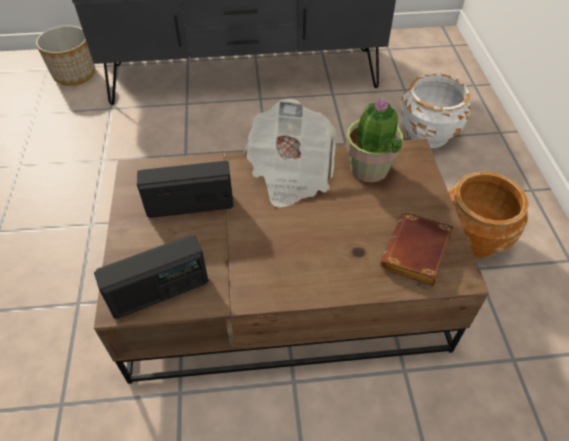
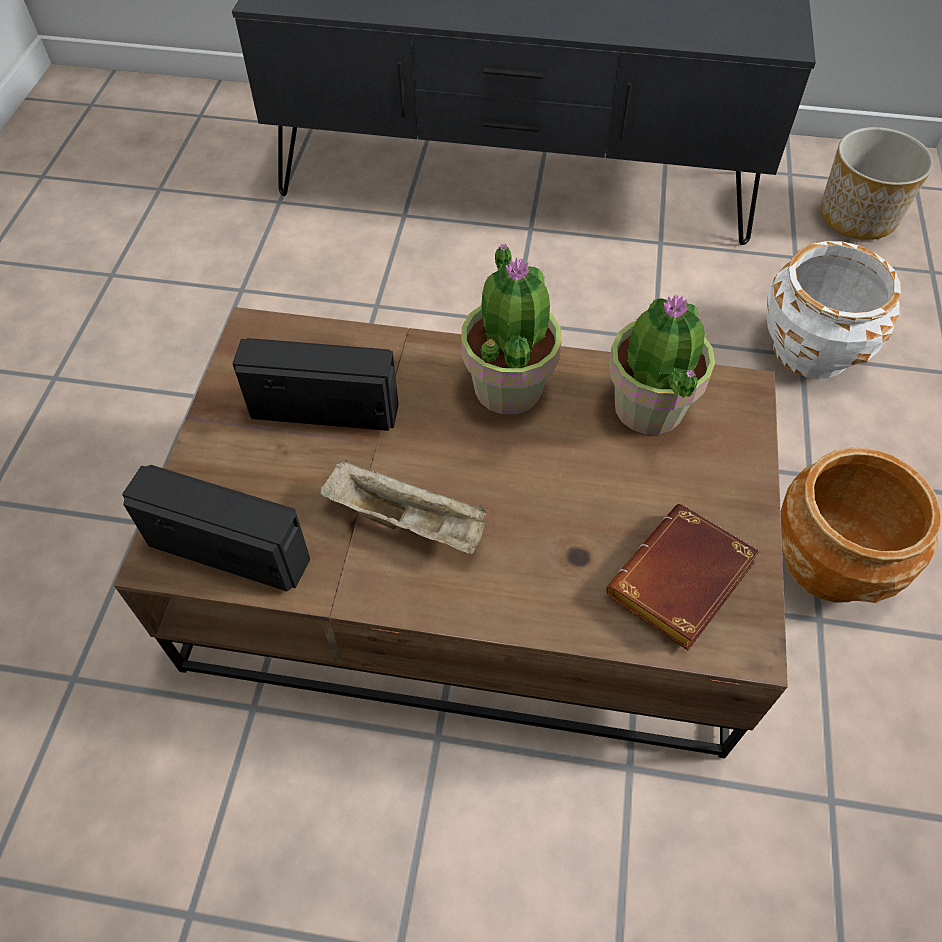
camera: 15 degrees right, 5 degrees up
planter [36,25,95,86] -> planter moved to [821,127,933,240]
radio [94,235,208,319] -> radio turned 150 degrees counterclockwise [122,465,310,592]
newspaper [244,99,337,208] -> potted plant [461,244,562,414]
none -> beige tray [320,460,486,555]

